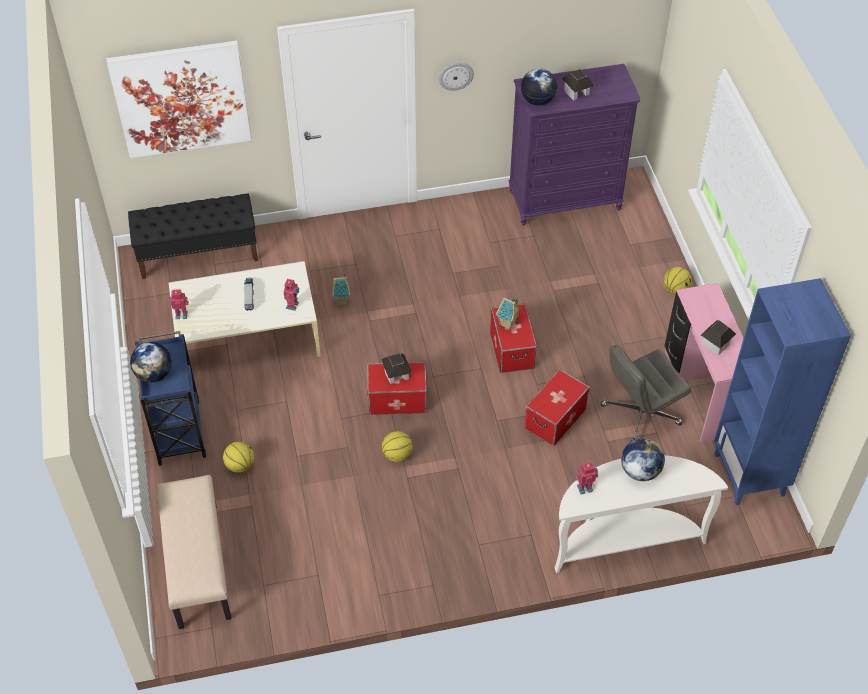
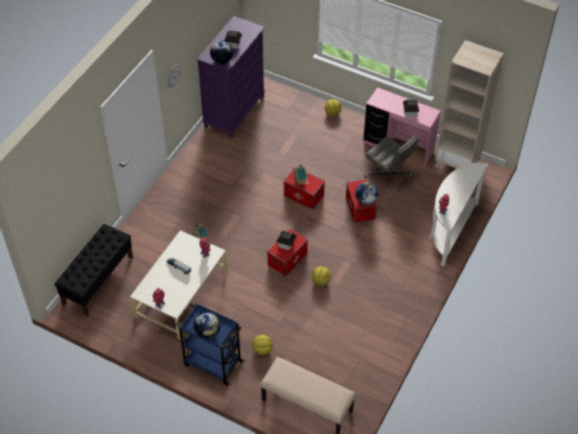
camera: 50 degrees left, 0 degrees up
picture [106,40,251,158] -> none
grey office chair [601,345,691,442] -> grey office chair turned 60 degrees counterclockwise [364,135,419,195]
globe [621,438,665,481] -> globe moved to [355,182,379,205]
blue bookcase [714,278,851,505] -> beige bookcase [435,40,504,169]

